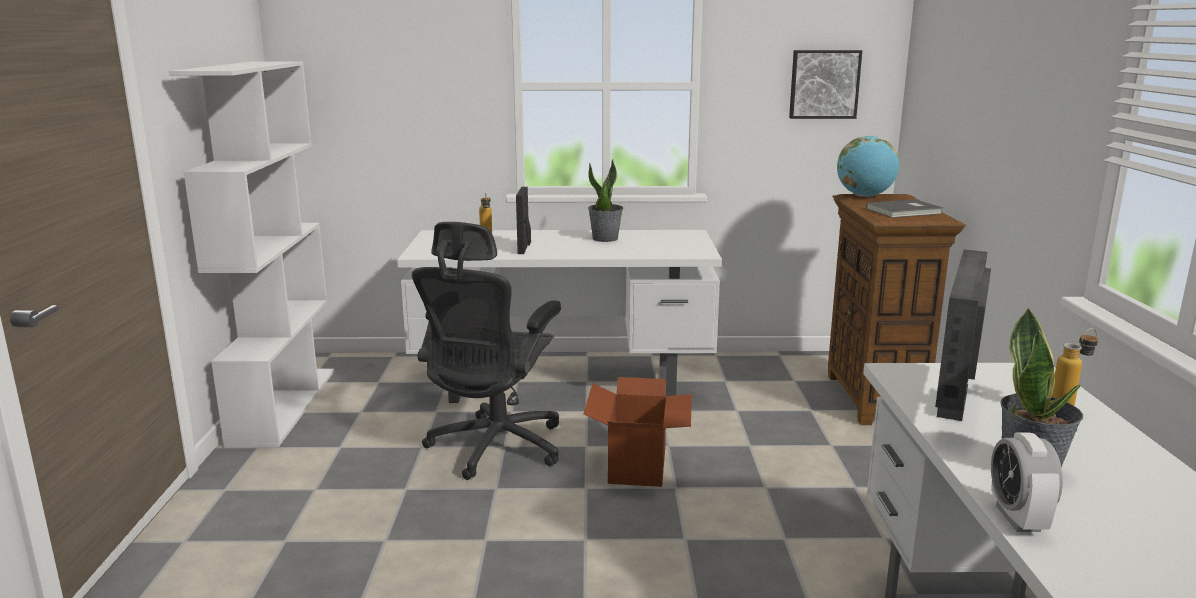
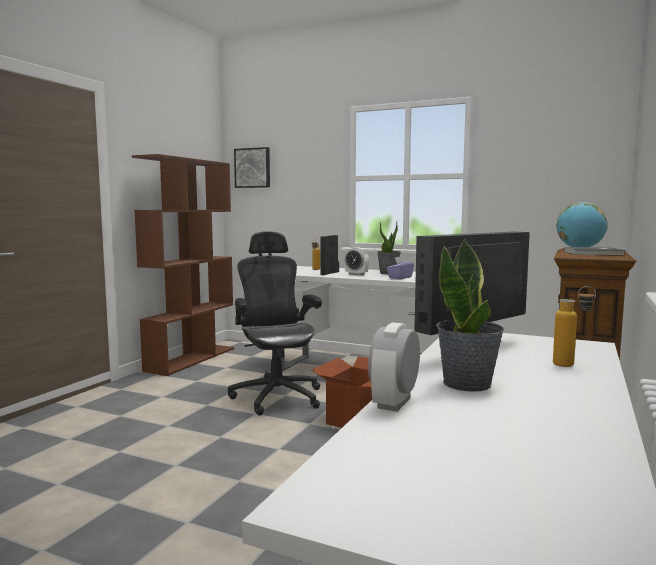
camera: 25 degrees right, 10 degrees down
white bookcase [169,61,334,448] -> brown bookcase [132,154,234,376]
office chair [412,222,561,480] -> office chair turned 120 degrees clockwise [228,231,322,415]
picture [789,50,862,119] -> picture moved to [234,147,270,188]
none -> alarm clock [344,247,369,276]
none -> purple tissue box [386,256,414,279]

